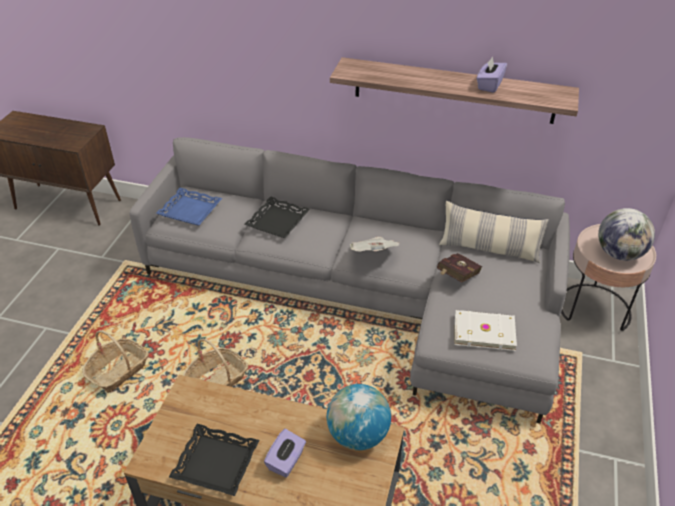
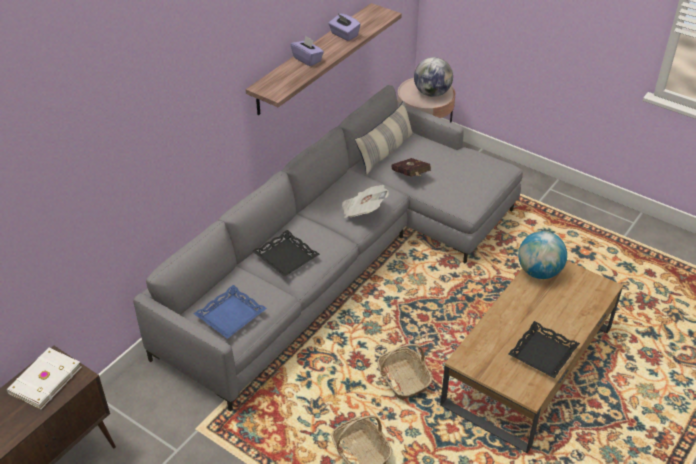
camera: 70 degrees left, 0 degrees up
purple tissue box [264,429,306,477] -> purple tissue box moved to [291,35,324,66]
white book [455,310,517,351] -> white book moved to [7,348,82,410]

